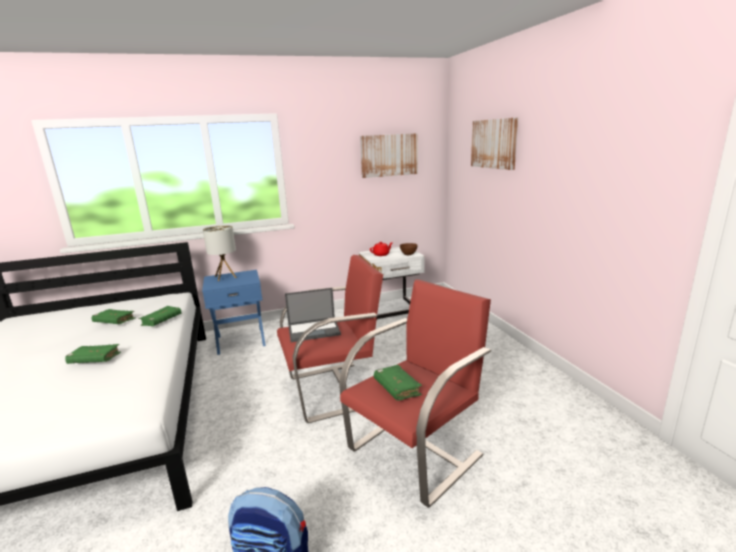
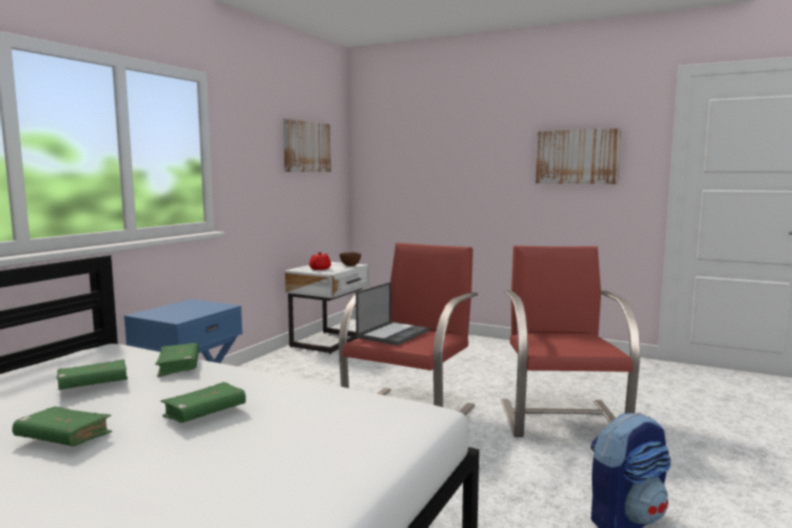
camera: 45 degrees left, 10 degrees down
table lamp [203,225,237,281] -> none
green book [374,365,422,401] -> green book moved to [12,406,112,446]
picture [471,117,518,170] -> picture moved to [536,128,621,184]

